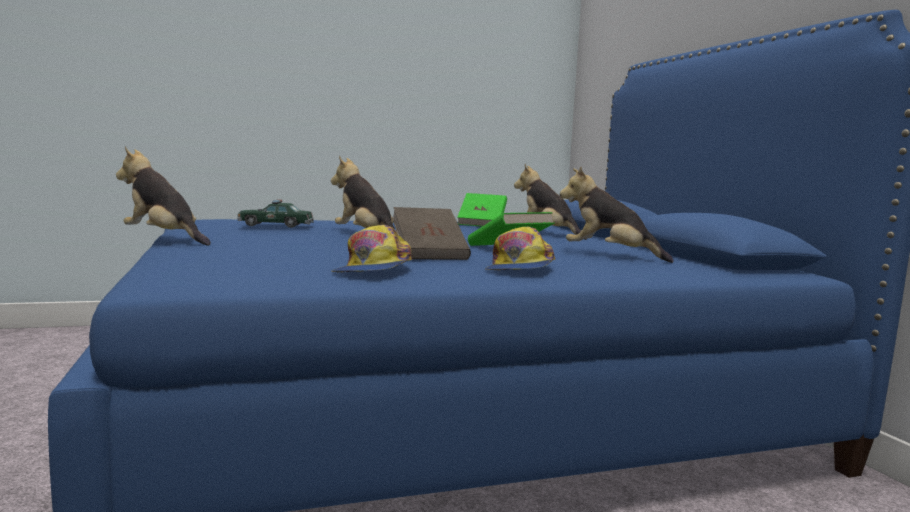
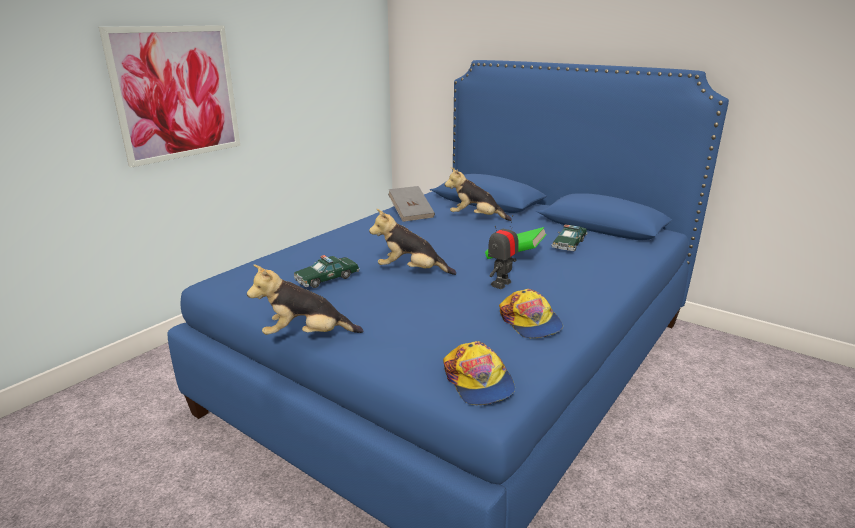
camera: 35 degrees left, 15 degrees up
brown book [392,207,471,260] -> toy robot [488,215,519,289]
green book [457,193,507,227] -> grey book [388,186,435,222]
cap [485,227,555,270] -> cap moved to [443,341,515,405]
plush toy [560,167,674,263] -> toy car [551,224,588,252]
none -> picture [99,25,240,168]

